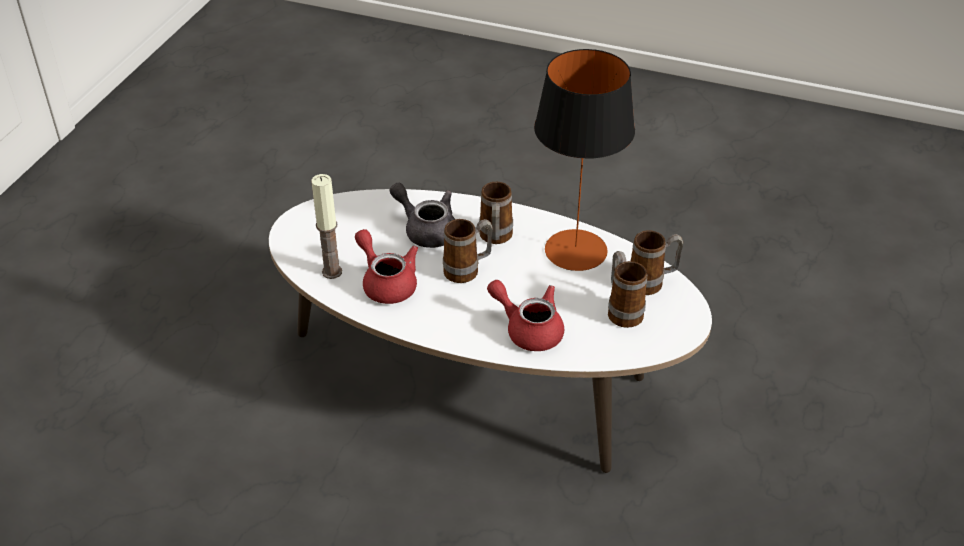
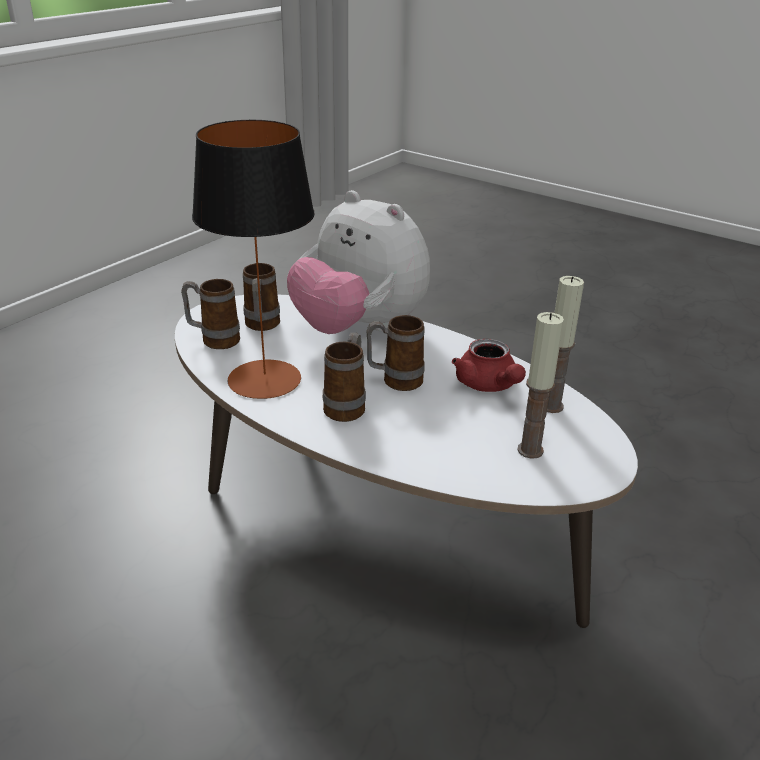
camera: 165 degrees left, 10 degrees down
grey teapot [389,183,455,248] -> none
red teapot [487,280,564,351] -> plush toy [287,190,430,334]
none -> candle [517,312,564,459]

